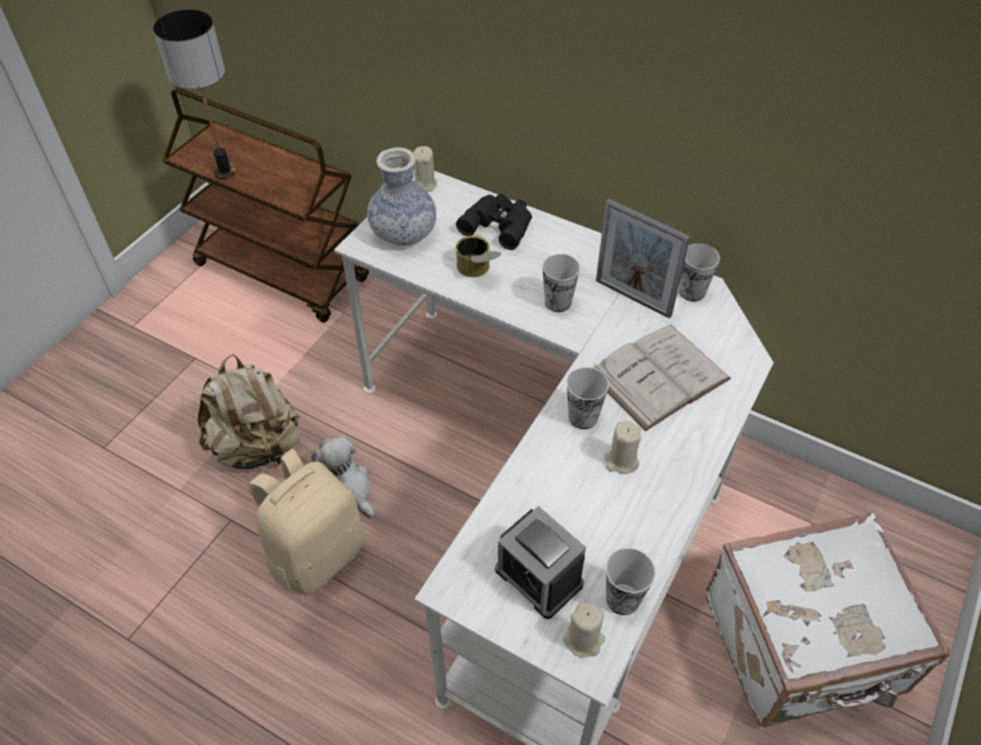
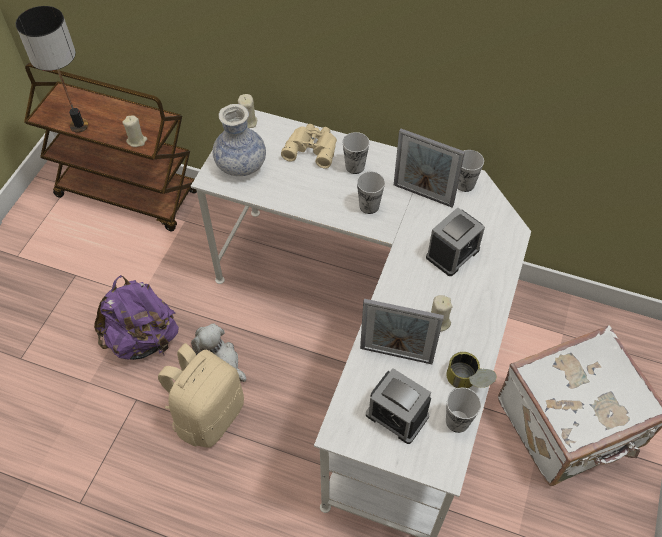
camera: 10 degrees left, 5 degrees up
beige backpack [198,354,300,469] -> purple backpack [94,275,179,360]
black binoculars [456,194,532,250] -> beige binoculars [281,124,337,169]
can [456,235,501,277] -> can moved to [446,352,497,388]
beige candle [563,603,605,658] -> beige candle moved to [122,116,147,147]
cup [567,367,609,429] -> cup moved to [343,132,370,174]
white book [594,325,731,431] -> alarm clock [426,208,485,276]
none -> picture frame [360,299,444,364]

